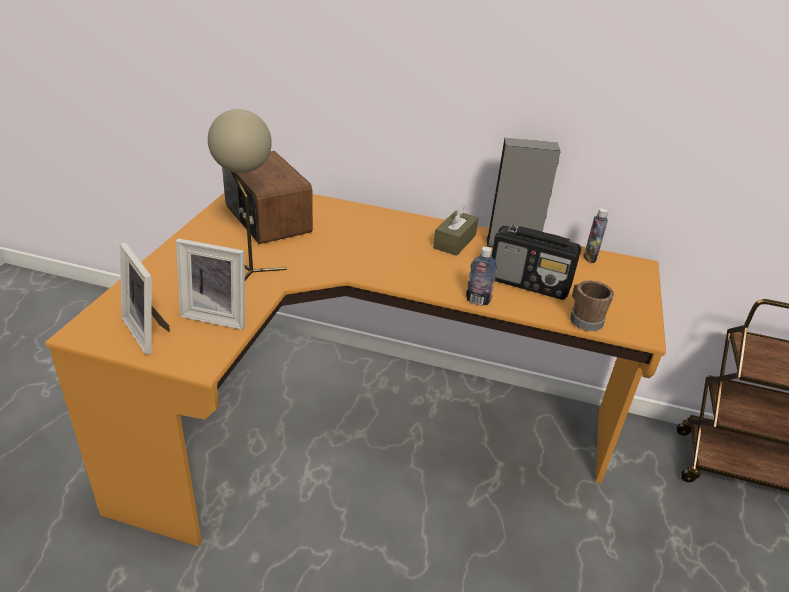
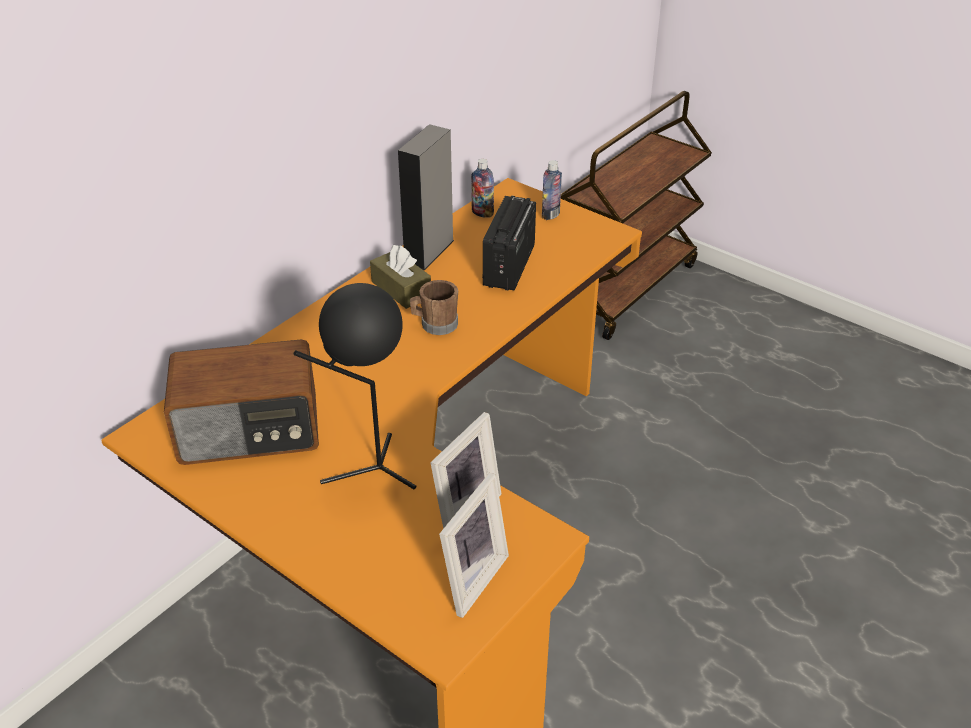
camera: 65 degrees left, 5 degrees up
picture frame [120,242,170,355] -> picture frame turned 45 degrees counterclockwise [439,473,509,618]
beige table lamp [208,109,287,280] -> black table lamp [294,283,416,490]
bottle [466,247,497,305] -> bottle moved to [542,160,562,220]
radio [491,225,581,300] -> radio turned 150 degrees clockwise [482,196,536,291]
brown mug [570,281,614,331] -> brown mug moved to [410,280,458,335]

